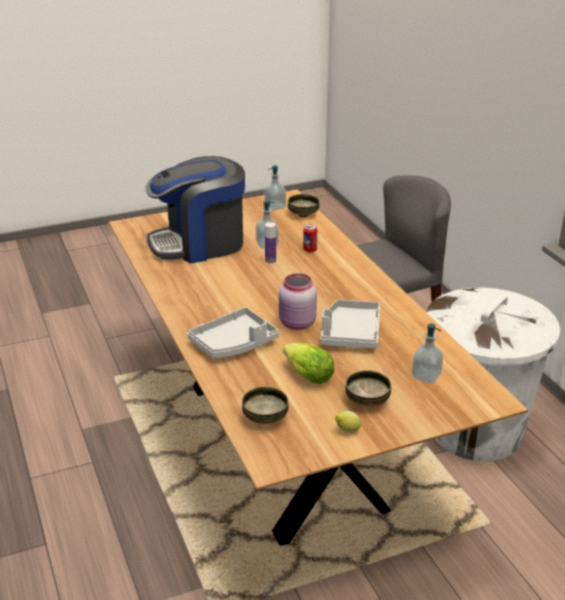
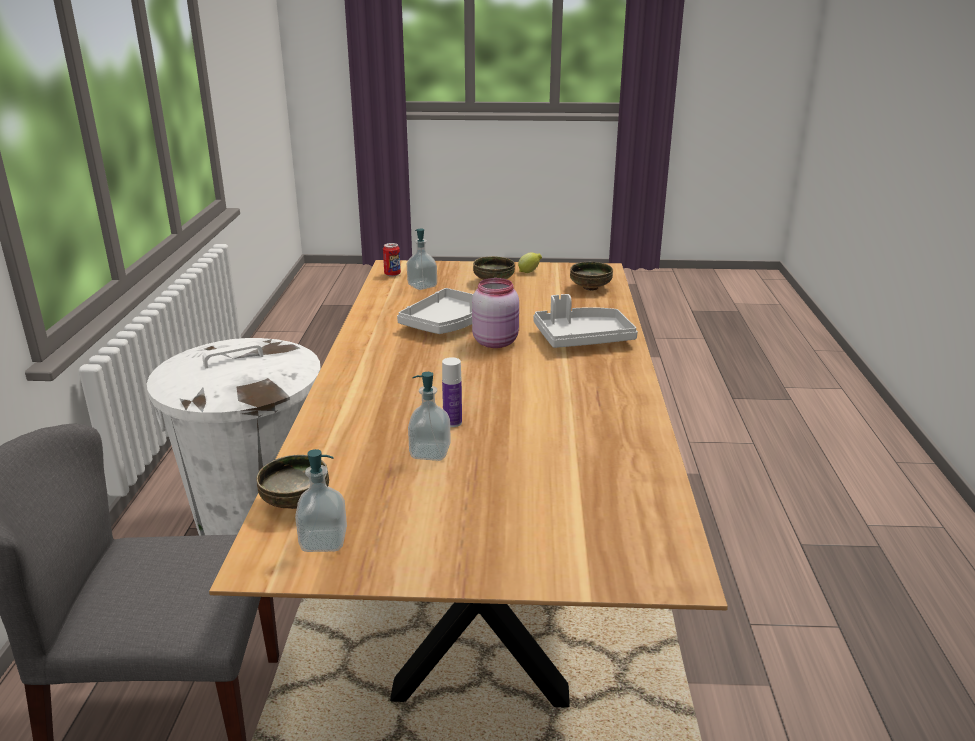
camera: 155 degrees left, 5 degrees down
coffee machine [145,156,245,264] -> none
lettuce [283,343,334,384] -> none
can [303,224,318,252] -> can moved to [383,243,401,277]

